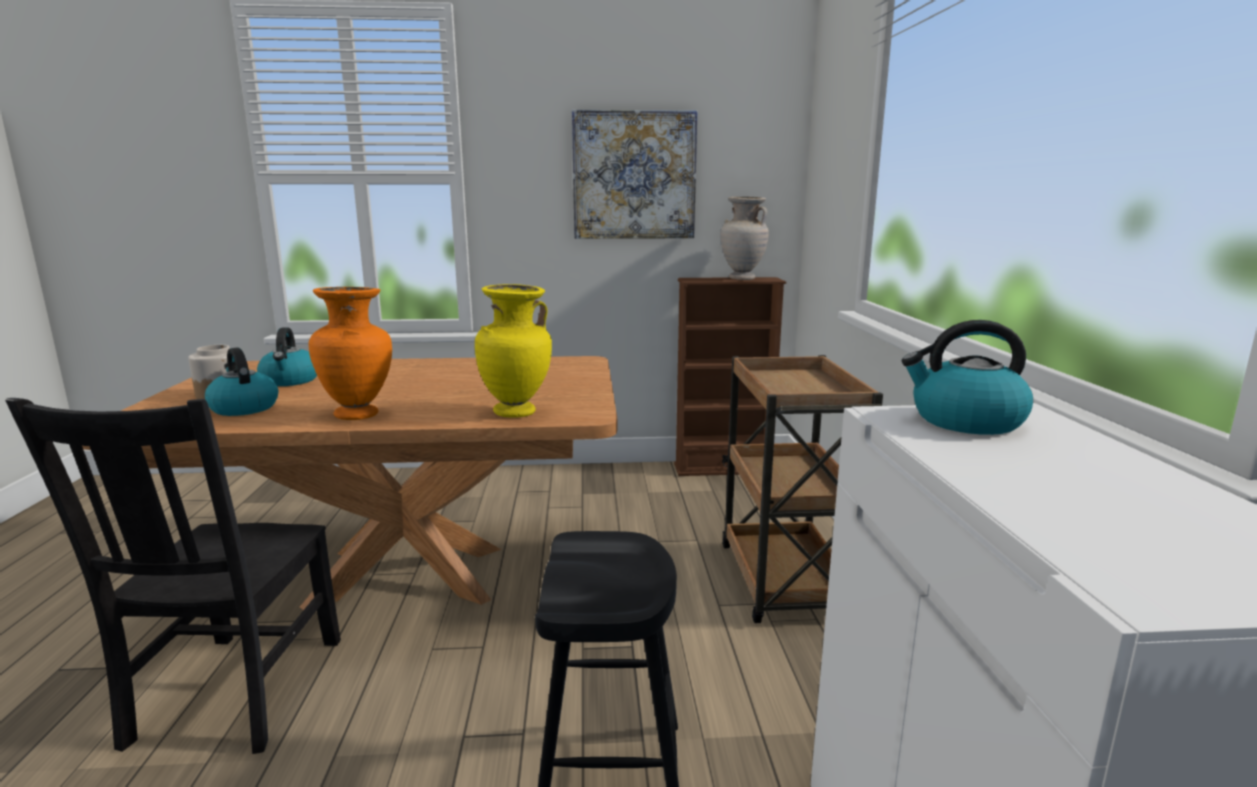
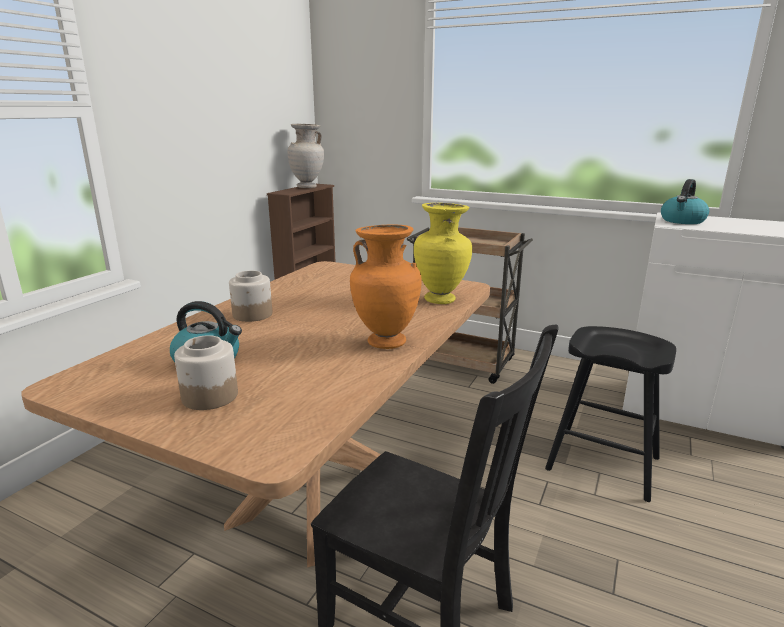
camera: 60 degrees left, 5 degrees up
kettle [205,347,278,416] -> none
picture [572,109,697,239] -> none
none -> jar [229,270,272,322]

